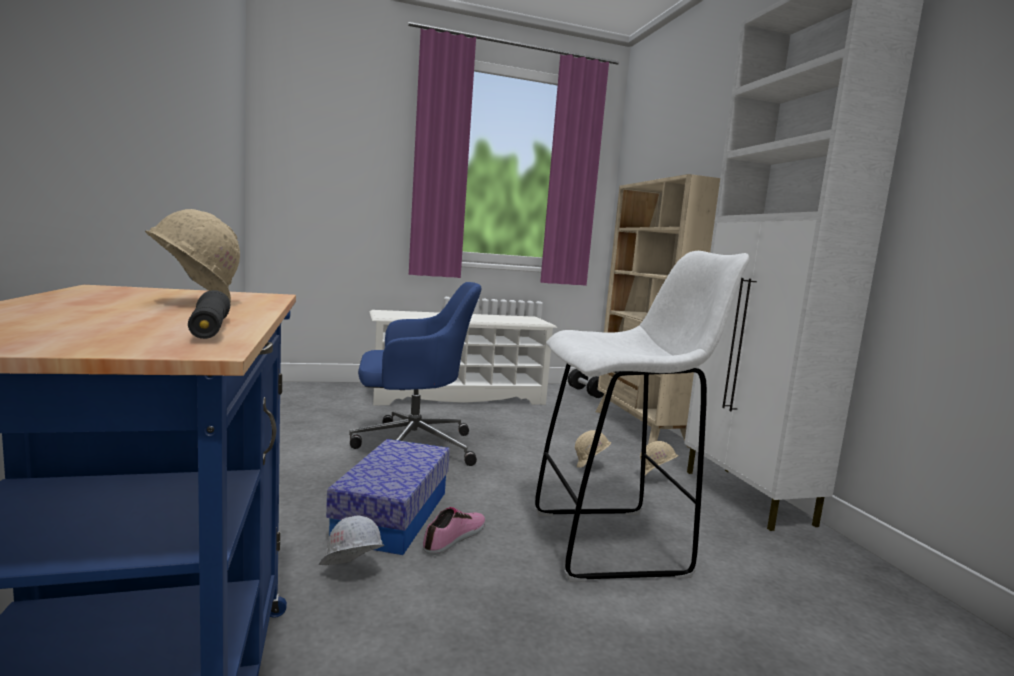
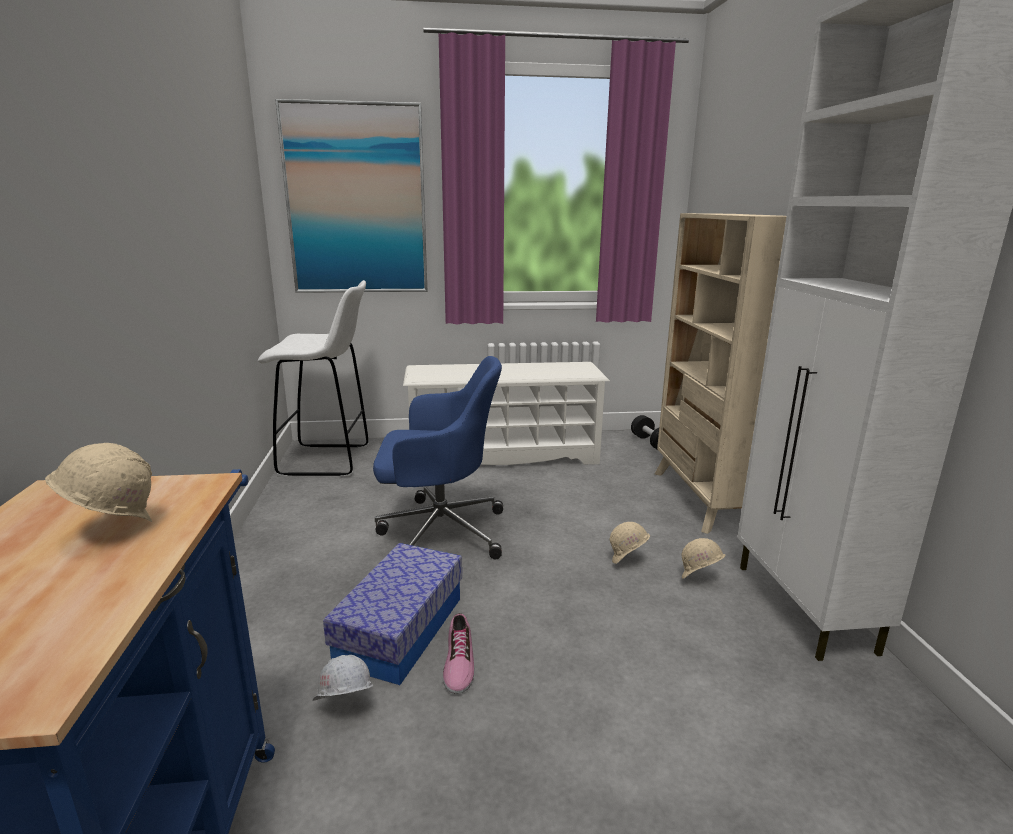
camera: 10 degrees right, 10 degrees up
black flashlight [188,290,230,339] -> none
shoe [423,507,485,555] -> shoe turned 135 degrees clockwise [443,613,474,694]
white stool [535,251,749,582] -> white stool moved to [258,280,369,477]
none -> picture [275,99,427,293]

